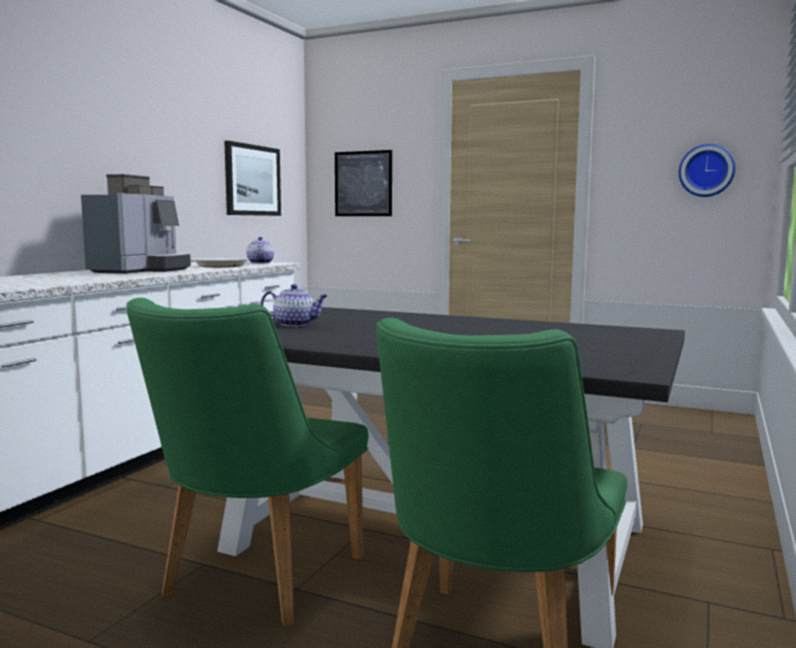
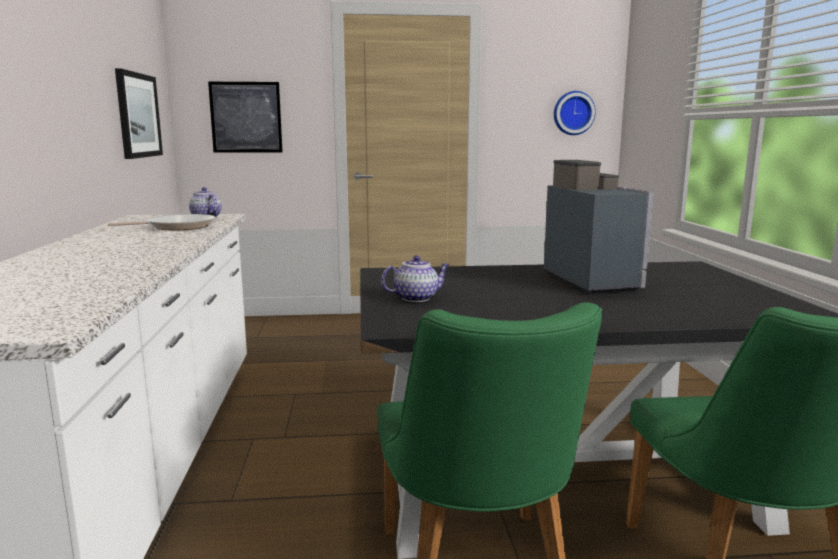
camera: 30 degrees left, 5 degrees up
coffee machine [81,174,191,274] -> coffee machine moved to [544,160,654,293]

